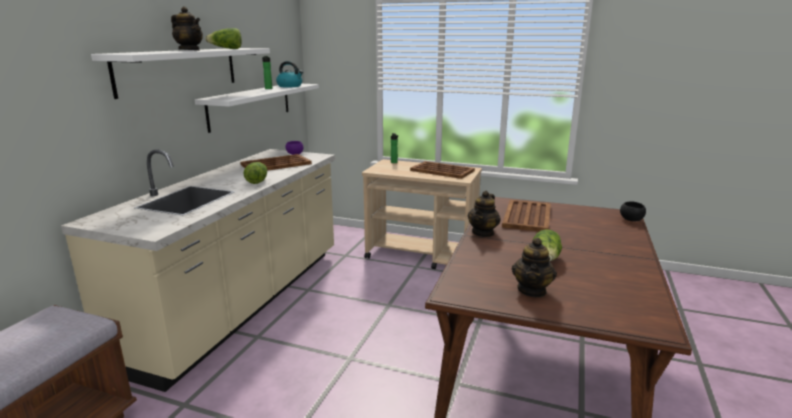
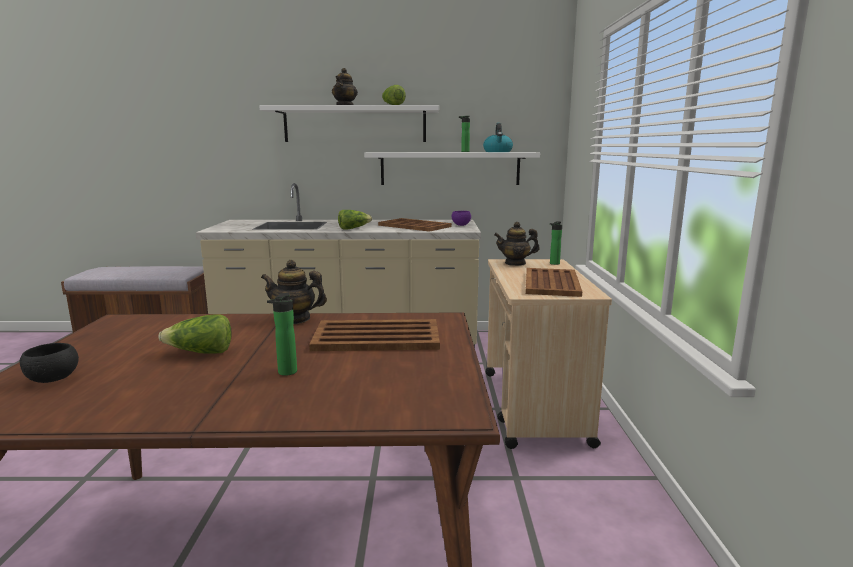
camera: 70 degrees right, 5 degrees down
teapot [512,238,557,298] -> teapot moved to [494,222,539,266]
black bowl [620,202,646,221] -> black bowl moved to [19,343,79,383]
none -> bottle [267,293,297,376]

